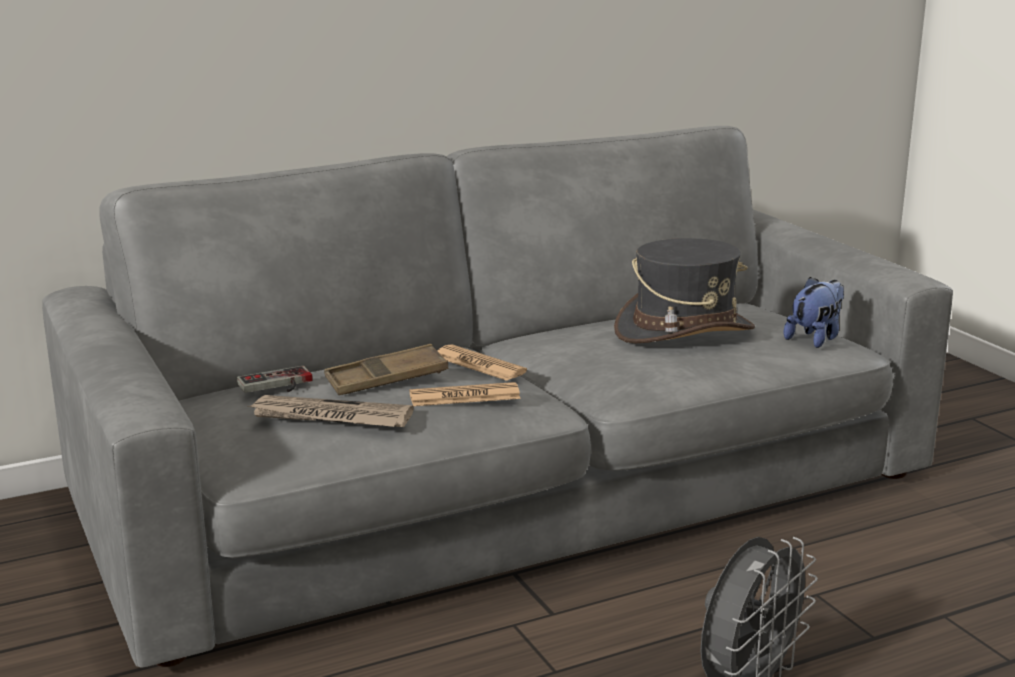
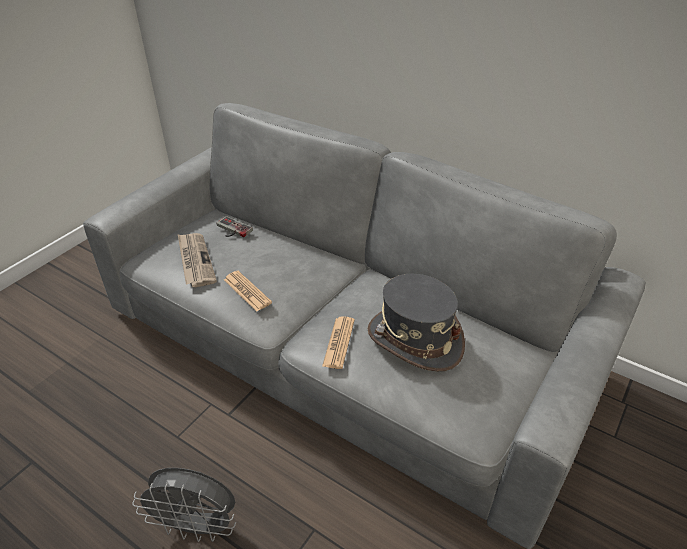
camera: 60 degrees right, 20 degrees up
brown tray [324,344,448,395] -> none
newspaper [438,344,527,381] -> newspaper moved to [322,316,355,369]
plush toy [784,277,844,348] -> none

